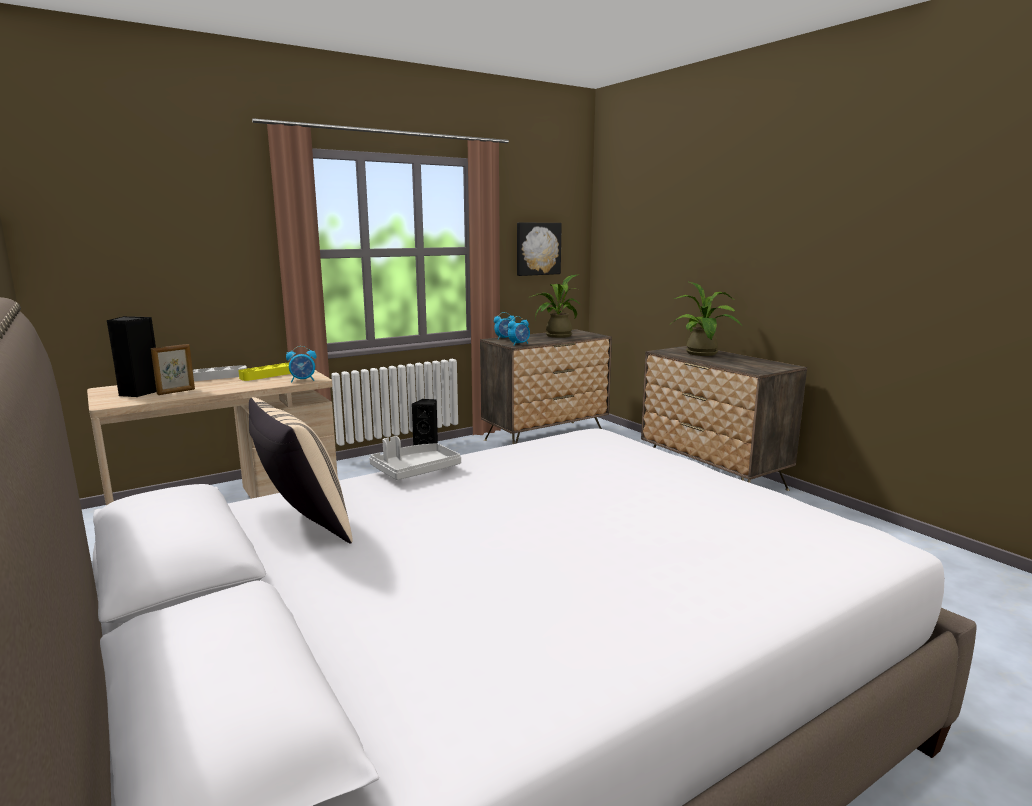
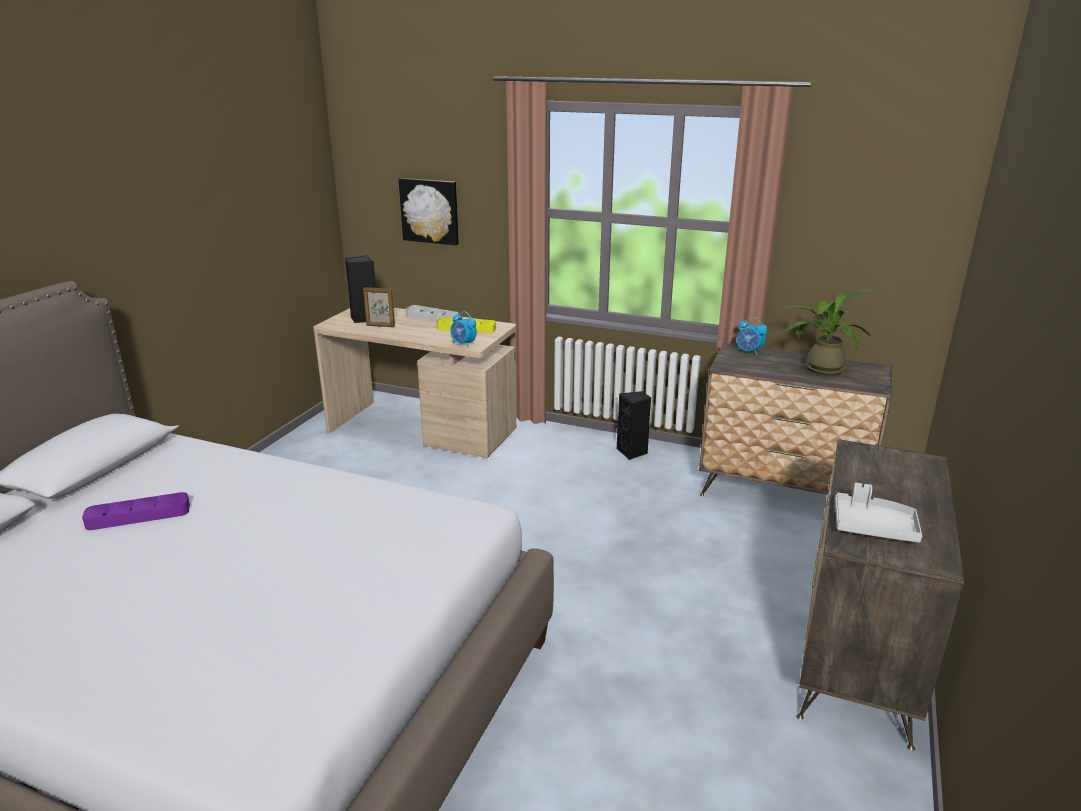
camera: 55 degrees right, 10 degrees up
beige pillow [249,397,353,544] -> none
grey tray [369,436,461,480] -> grey tray moved to [835,483,922,543]
alarm clock [508,316,530,345] -> none
picture [517,223,562,276] -> picture moved to [399,178,459,245]
potted plant [673,282,742,356] -> none
none -> purple tray [82,492,190,530]

